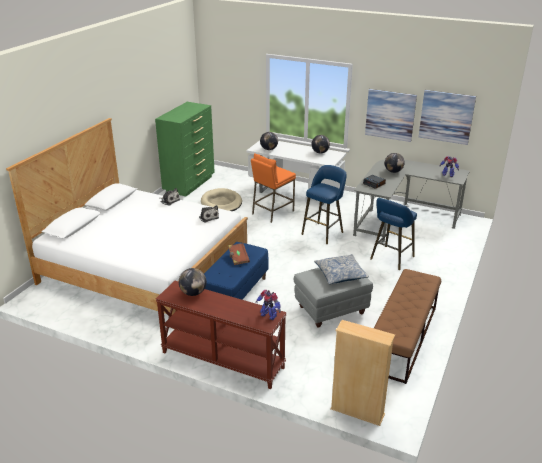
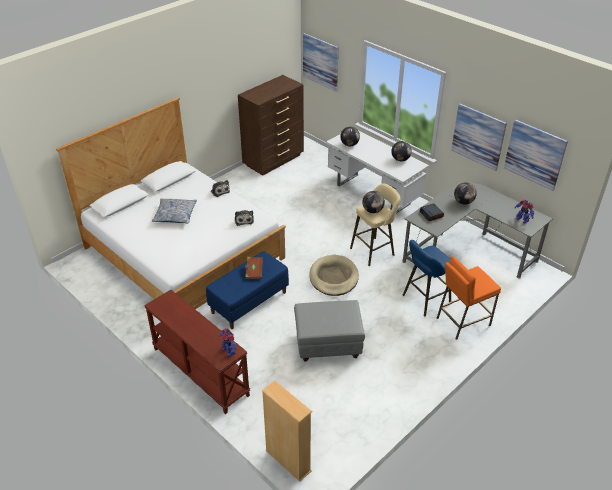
camera: 20 degrees right, 10 degrees up
green dresser [155,102,215,196] -> brown dresser [238,75,304,175]
globe [179,268,206,296] -> globe moved to [362,191,385,213]
beige dog bed [201,188,242,211] -> beige dog bed moved to [309,255,359,296]
orange stool [251,153,296,223] -> orange stool moved to [437,256,501,340]
blue stool [301,165,347,244] -> beige stool [350,183,401,266]
pillow [314,254,369,284] -> pillow moved to [152,199,197,223]
brown bench [374,269,441,384] -> none
none -> picture [303,33,338,91]

